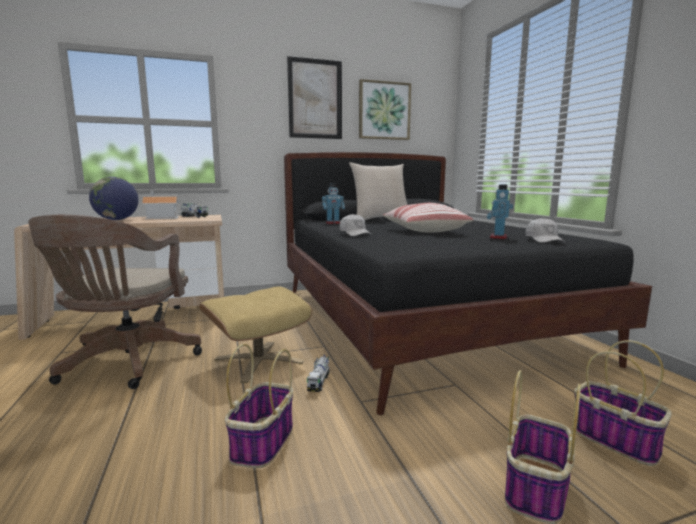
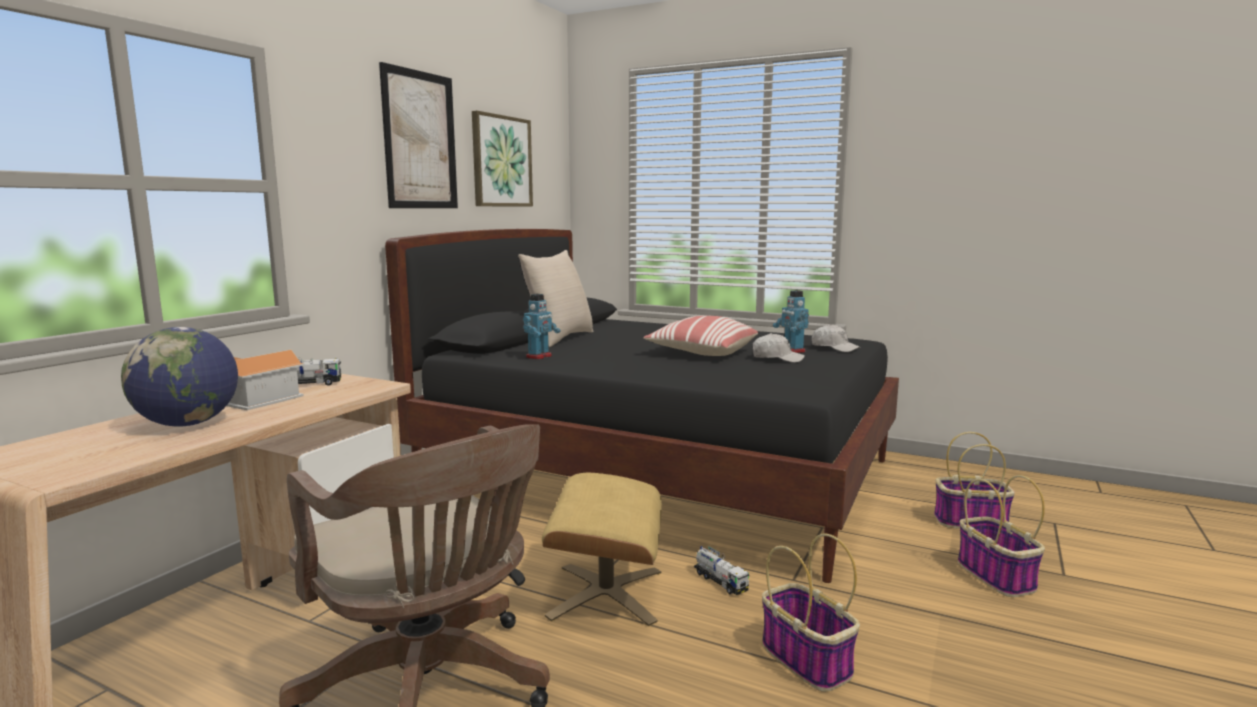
camera: 45 degrees left, 0 degrees up
white cap [340,214,372,236] -> white cap moved to [753,333,805,363]

